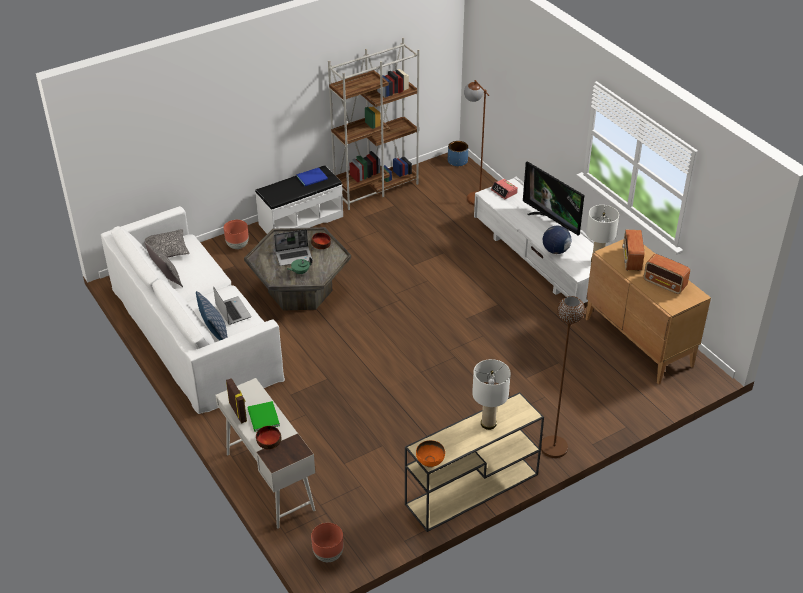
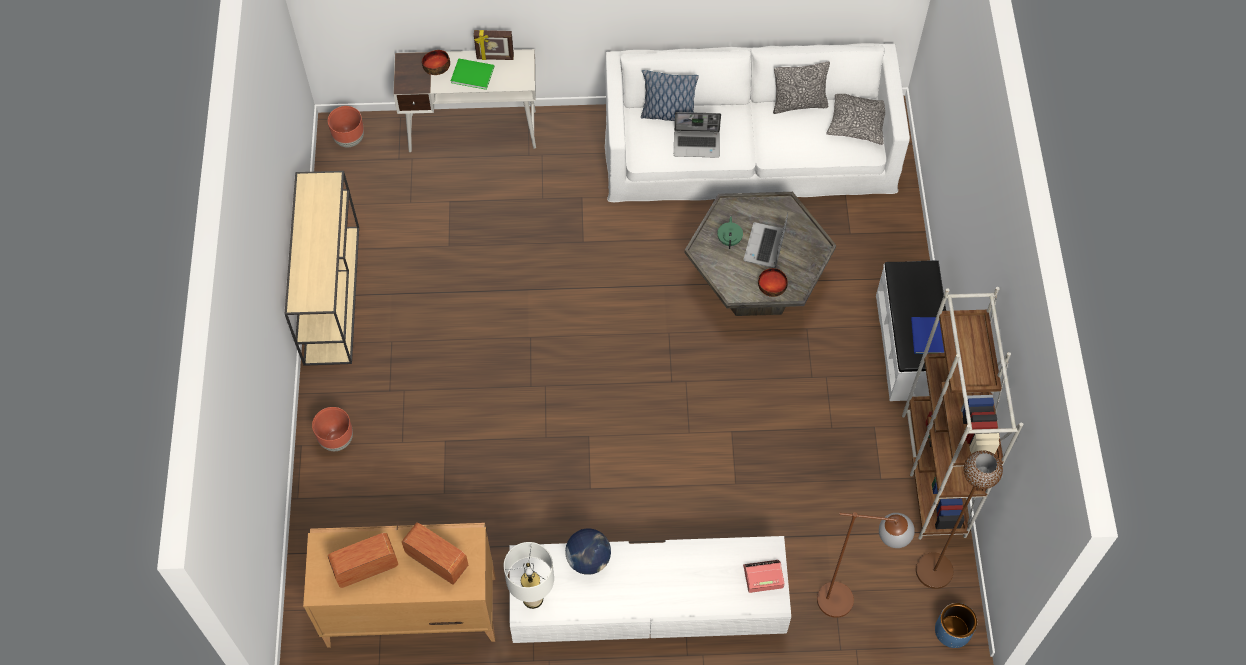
camera: 120 degrees right, 20 degrees up
brown planter [224,220,249,249] -> brown planter moved to [312,407,353,451]
orange bowl [416,440,445,468] -> none
white table lamp [472,359,511,430] -> none
television [523,161,584,236] -> none
brown floor lamp [541,296,585,458] -> brown floor lamp moved to [916,450,1003,589]

